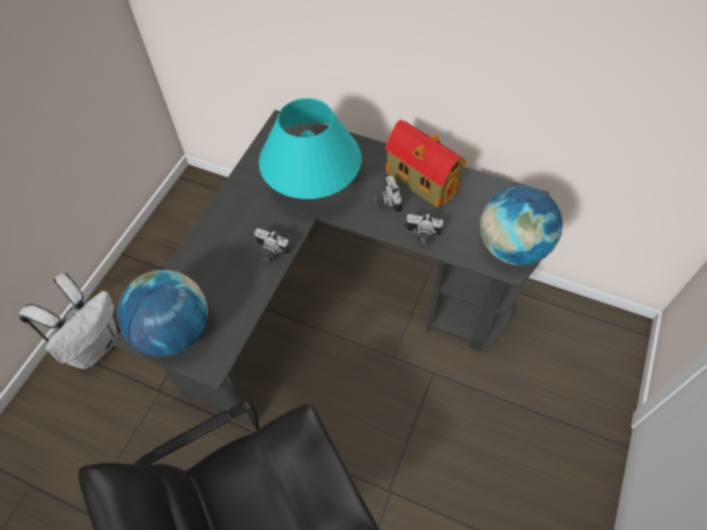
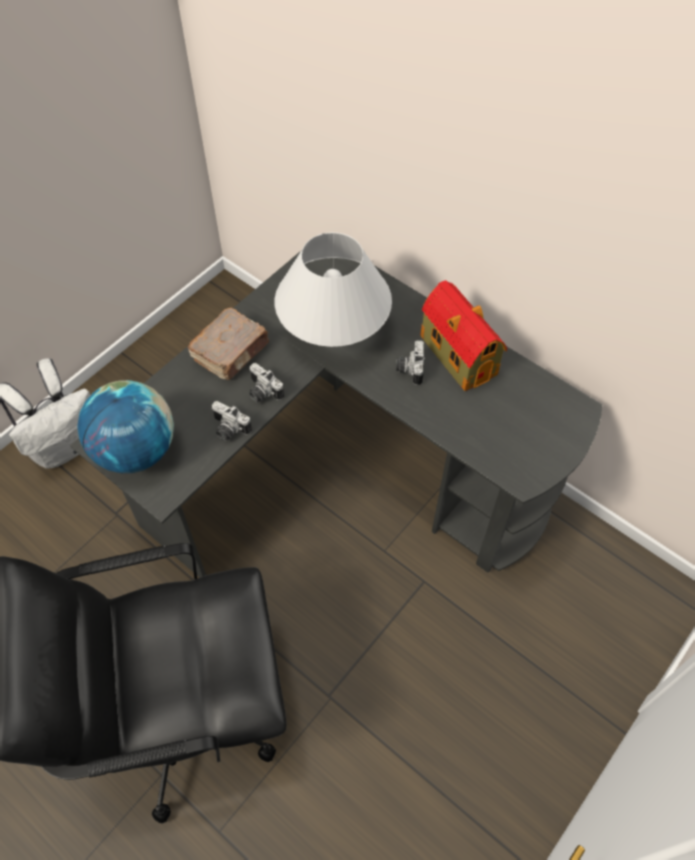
camera: 15 degrees right, 0 degrees up
turquoise table lamp [259,98,361,199] -> white table lamp [275,232,392,347]
camera [405,214,443,245] -> camera moved to [211,401,252,441]
globe [480,185,563,265] -> none
none -> brown book [188,308,269,380]

